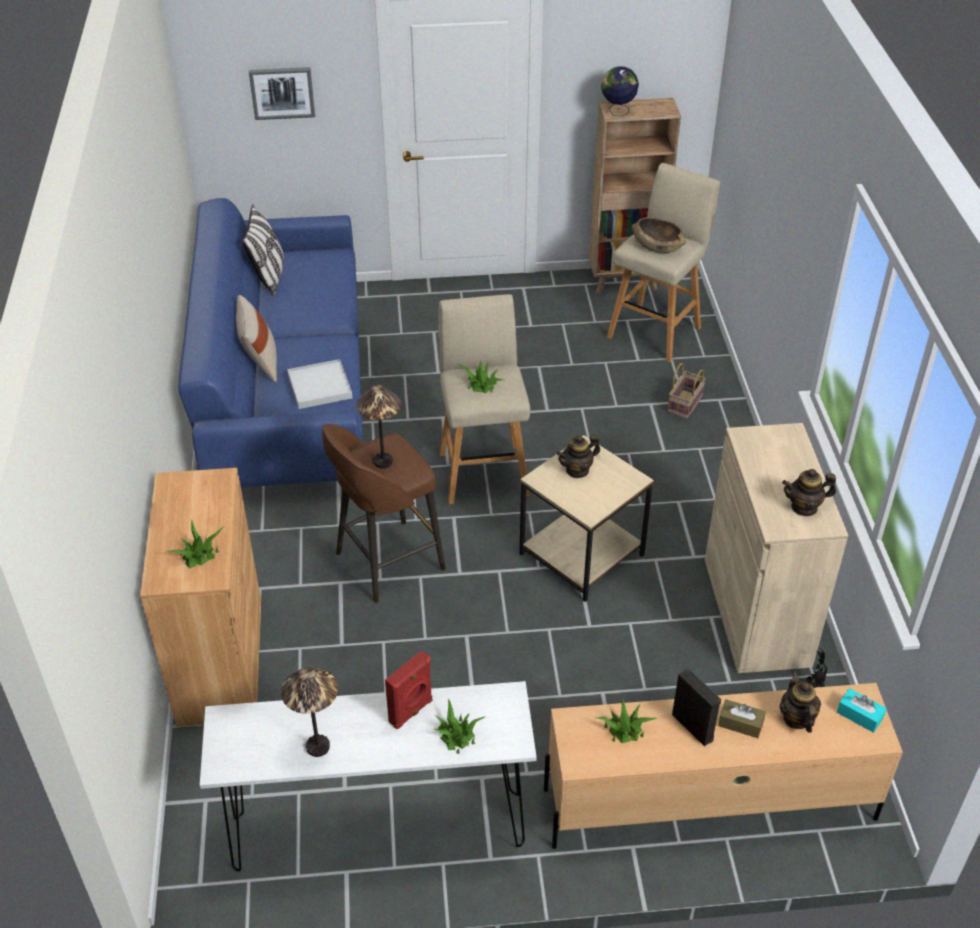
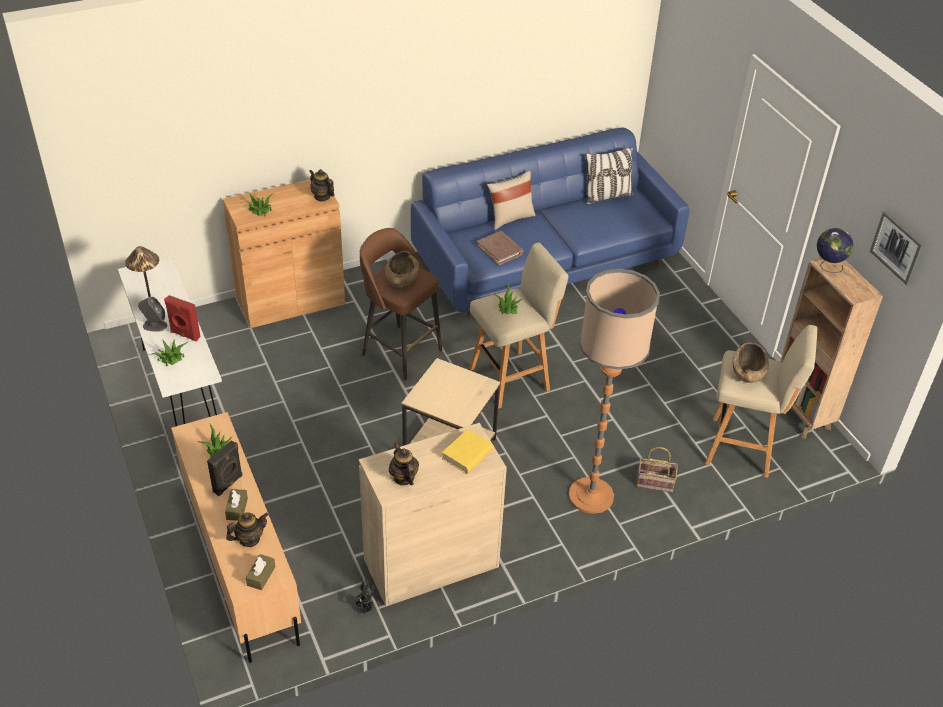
camera: 70 degrees right, 0 degrees up
picture [249,67,315,120] -> picture moved to [870,211,925,285]
white tray [287,359,352,409] -> brown book [477,231,523,265]
table lamp [356,385,402,468] -> brown bowl [385,251,419,287]
teapot [556,435,600,478] -> teapot moved to [310,169,335,201]
turquoise tissue box [837,688,887,733] -> brown tissue box [246,554,275,590]
none -> grey speaker [138,297,167,332]
none -> yellow book [442,429,493,474]
none -> floor lamp [569,269,660,514]

